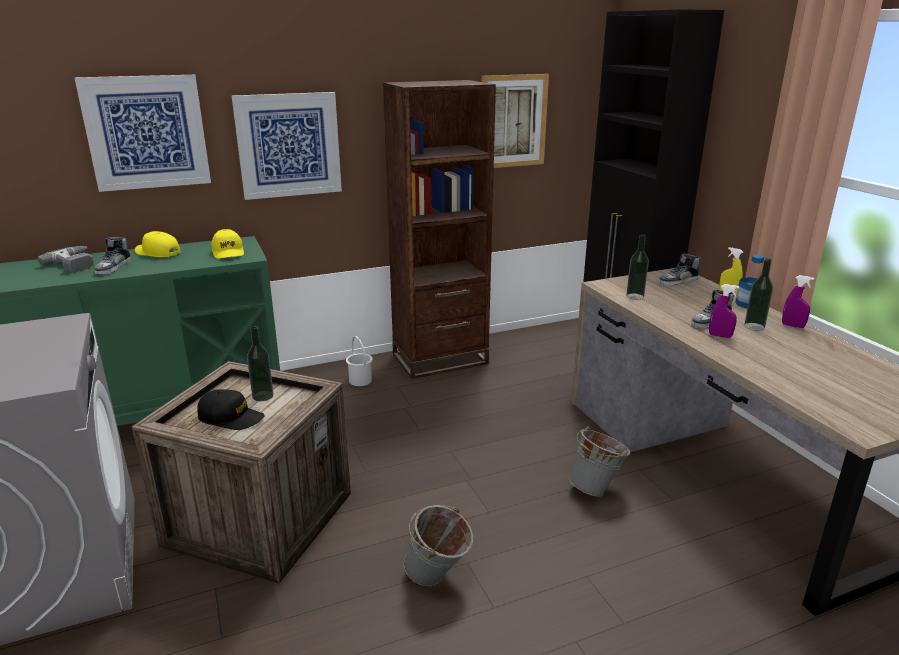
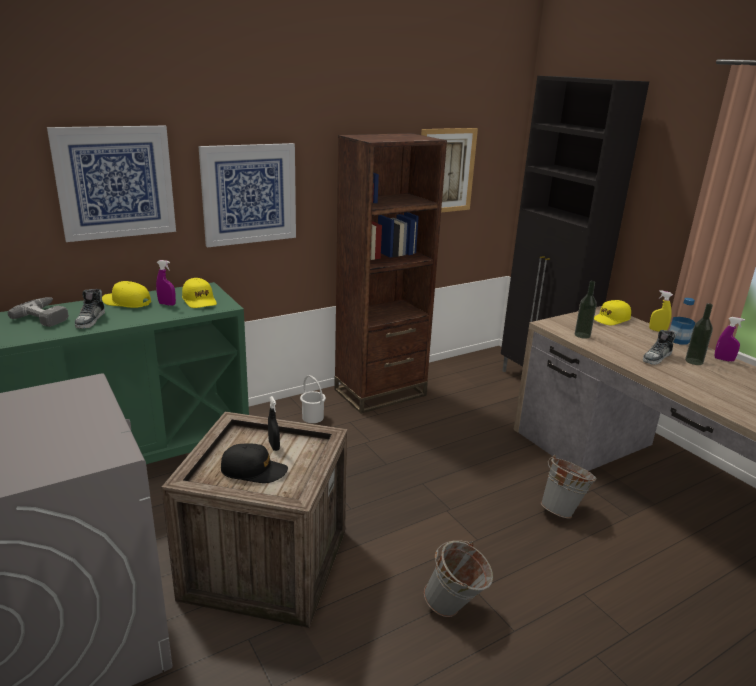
camera: 10 degrees left, 0 degrees up
bottle [247,326,274,401] -> black spray bottle [268,396,280,451]
shoe [659,254,702,286] -> yellow cap [594,300,631,325]
purple spray bottle [709,284,740,338] -> purple spray bottle moved to [156,260,176,306]

